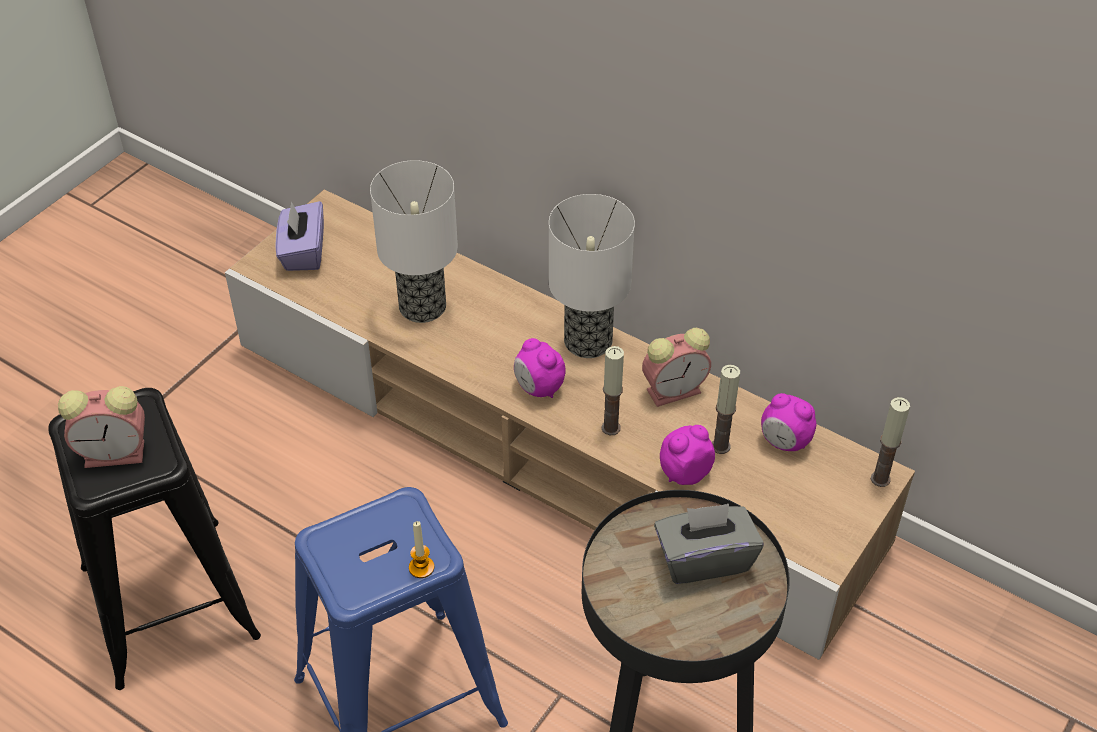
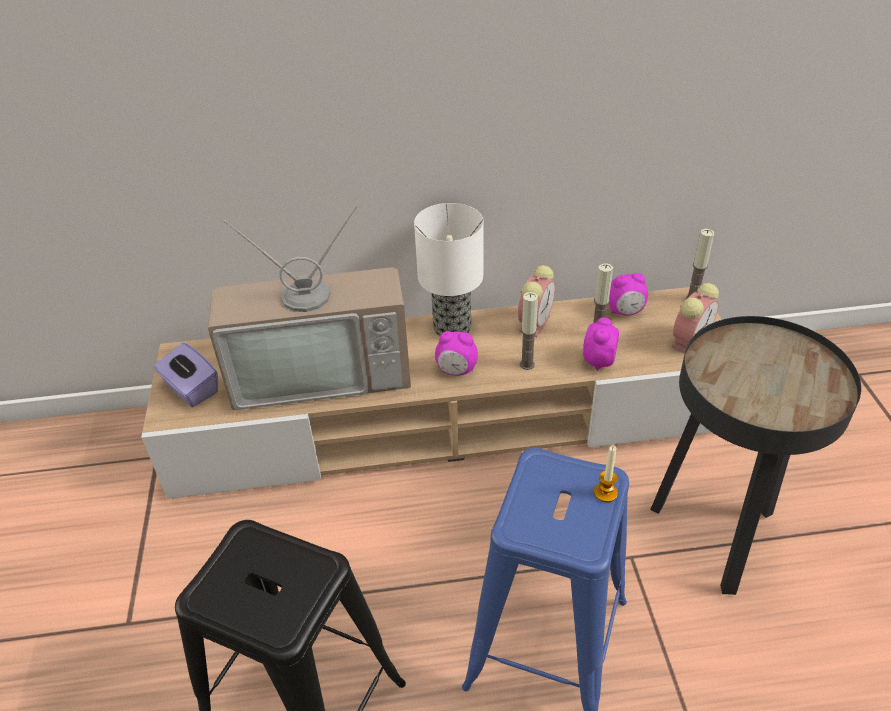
camera: 40 degrees left, 5 degrees down
alarm clock [58,386,145,468] -> alarm clock moved to [672,283,719,353]
table lamp [370,160,458,323] -> television [208,206,411,410]
grey tissue box [654,504,763,584] -> none

